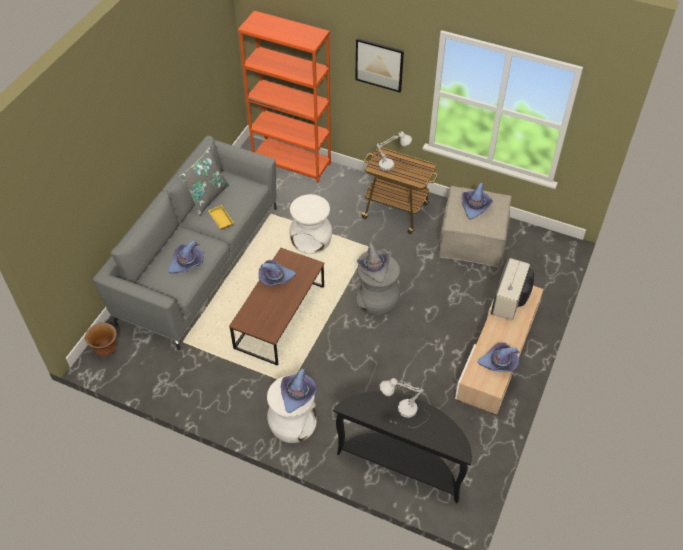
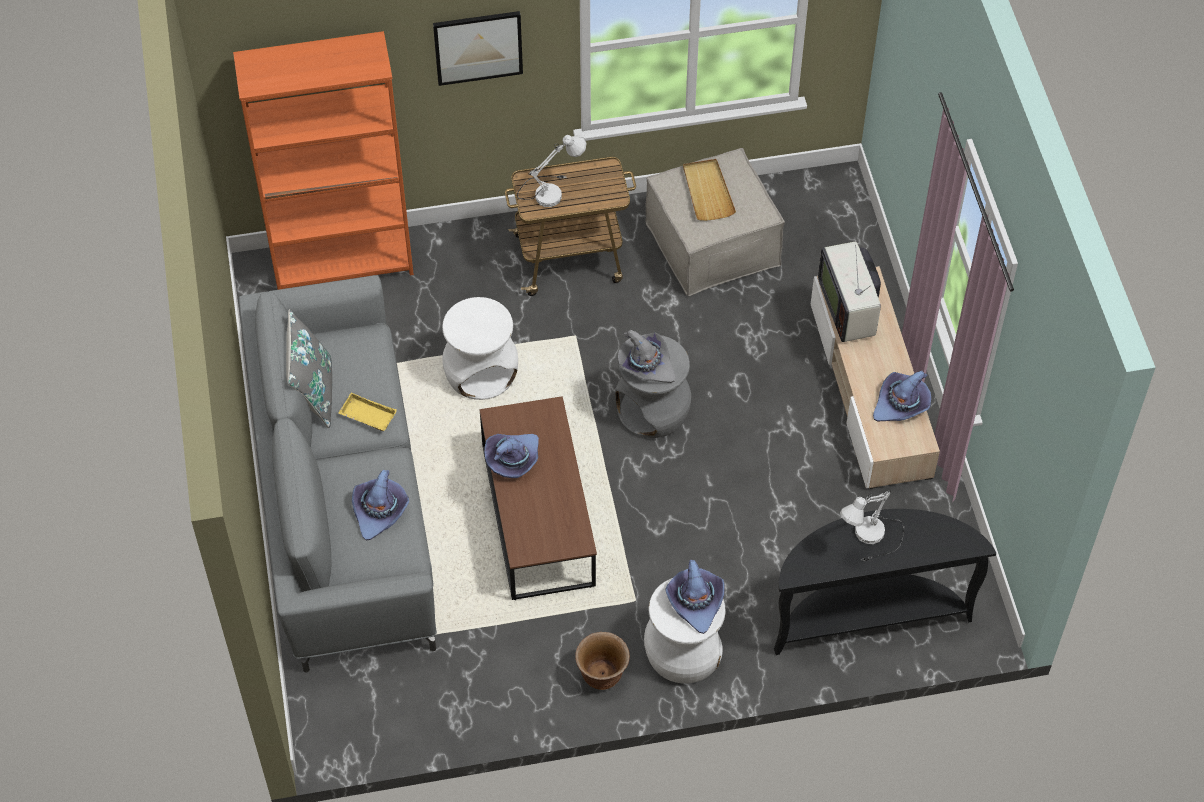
camera: 35 degrees left, 5 degrees up
brown planter [85,323,117,357] -> brown planter moved to [575,632,630,690]
purple hat [462,183,493,219] -> beige tray [683,159,736,221]

